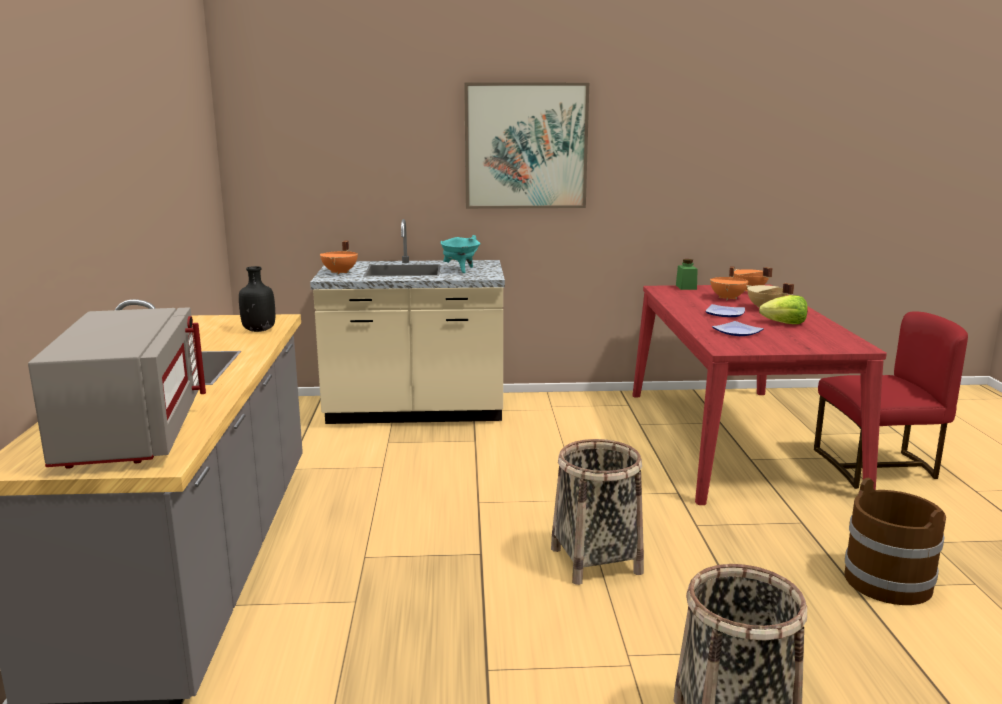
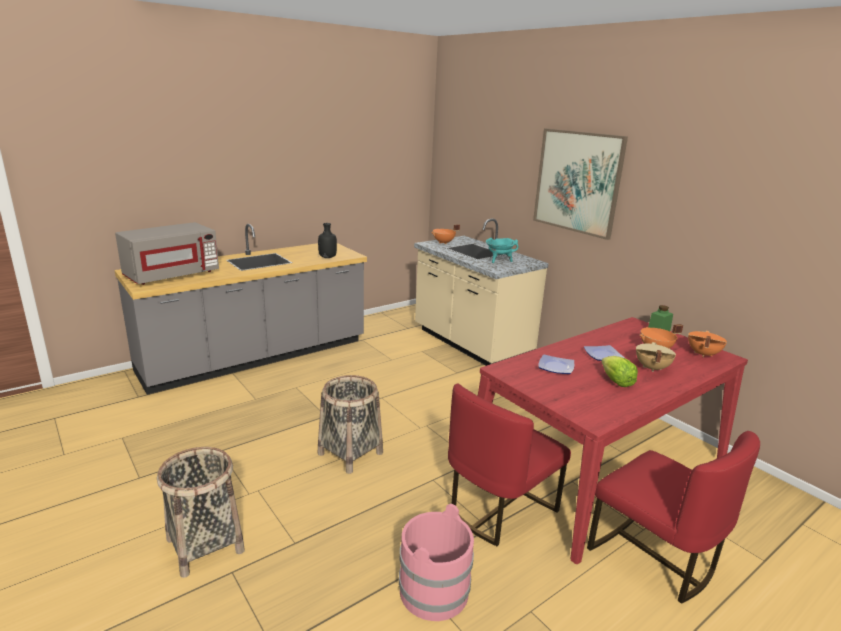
camera: 55 degrees right, 5 degrees up
brown bucket [845,478,946,605] -> pink bucket [399,503,474,621]
none -> red chair [448,383,571,546]

